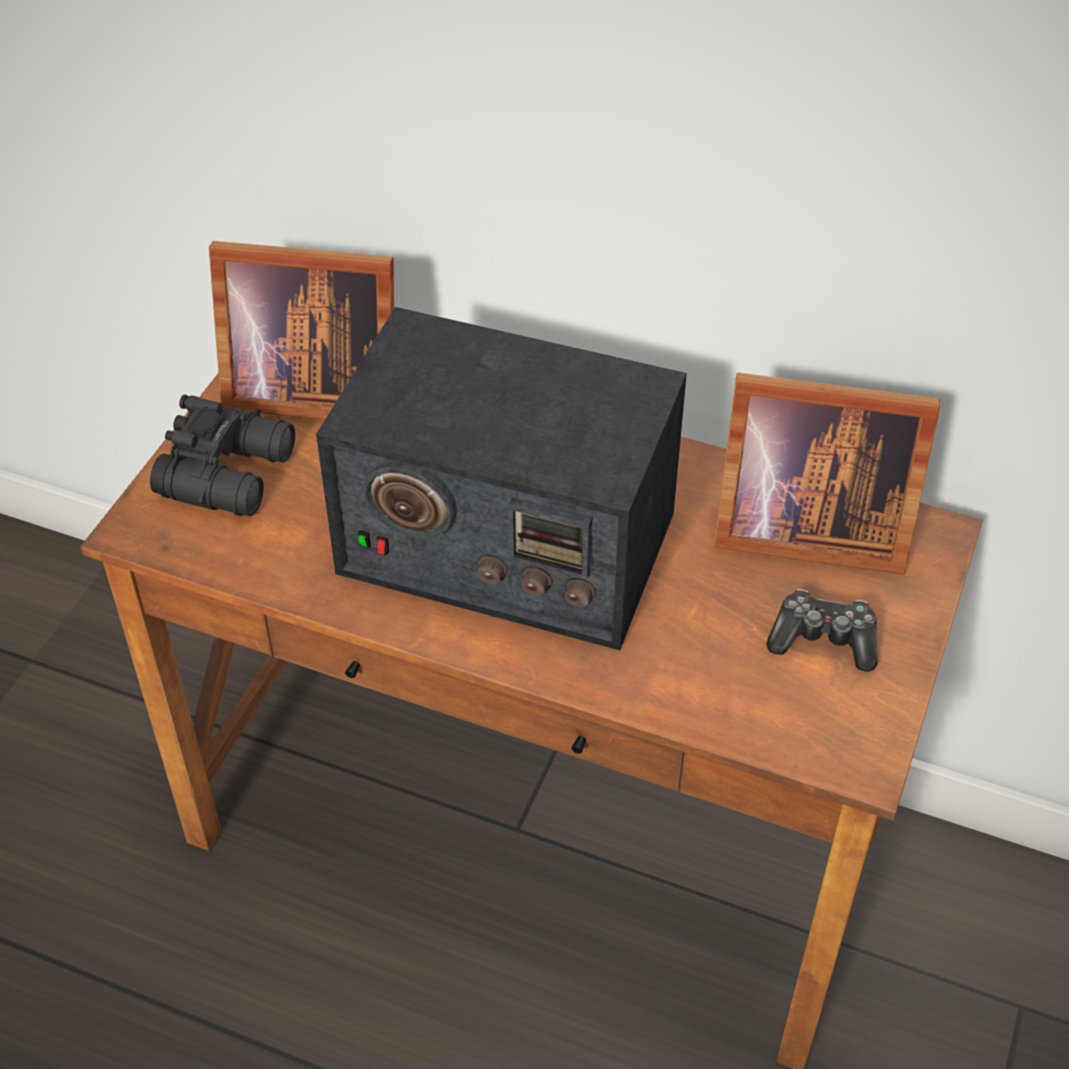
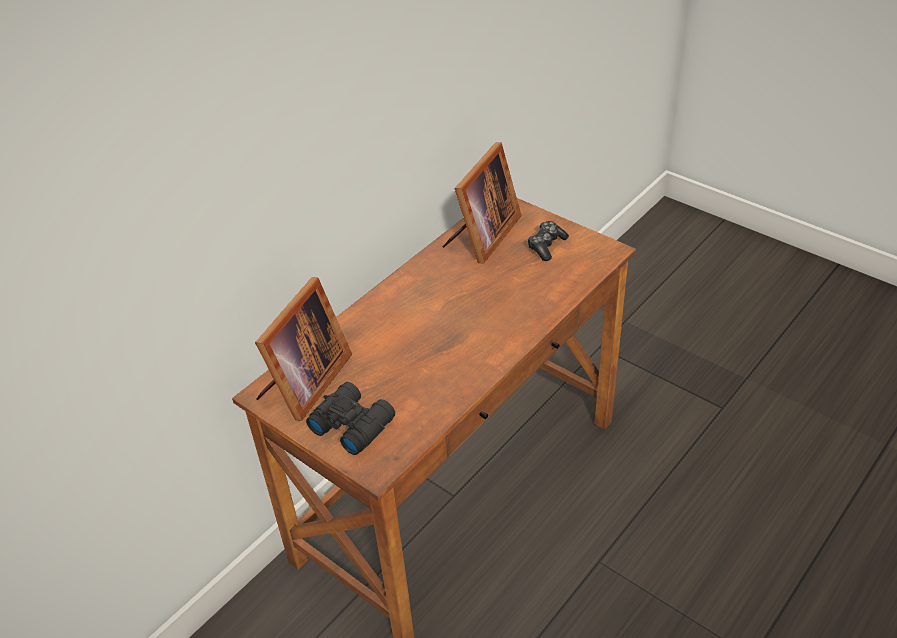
camera: 70 degrees left, 5 degrees down
radio [316,307,687,650] -> none

